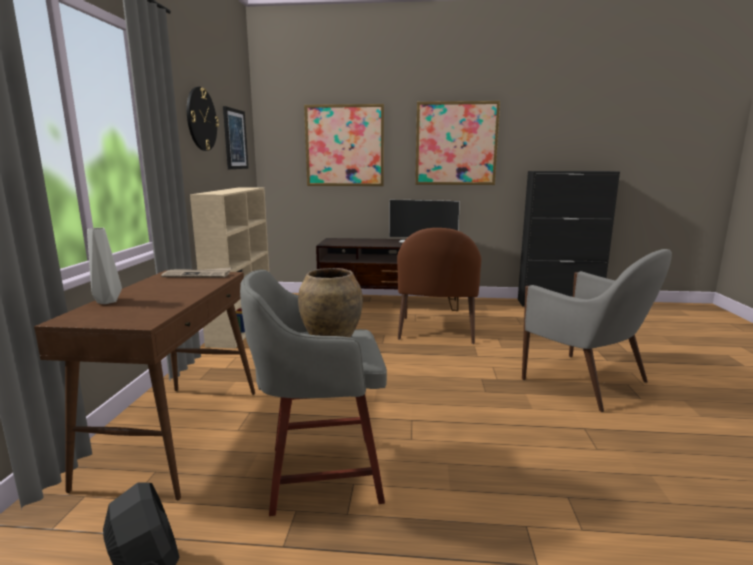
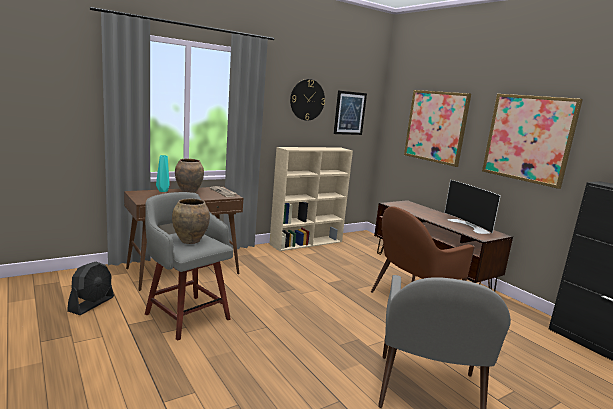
camera: 50 degrees right, 0 degrees up
grey vase [87,228,122,304] -> turquoise vase [156,155,170,192]
none -> brown vase [175,159,204,193]

